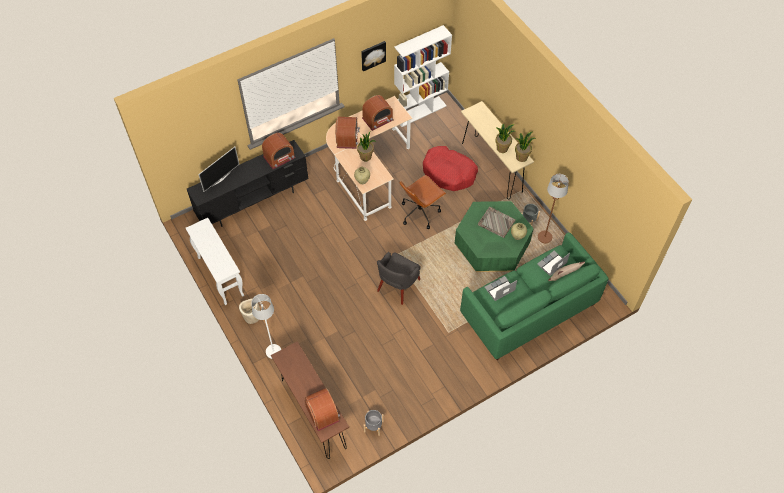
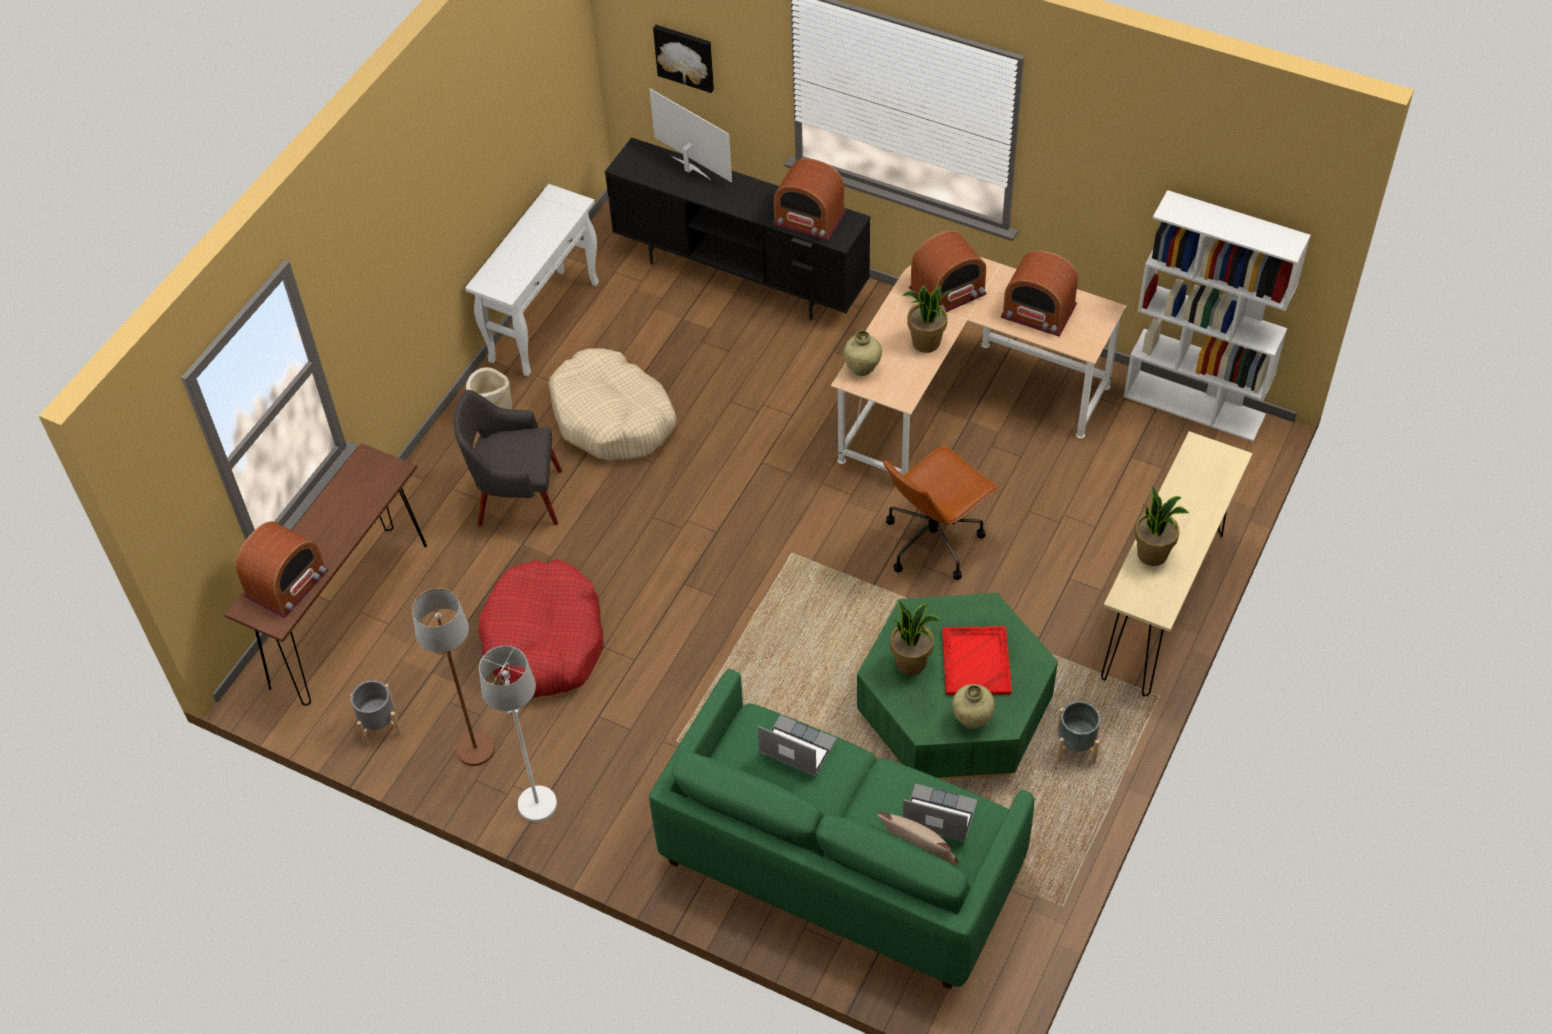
camera: 60 degrees right, 5 degrees down
television [198,147,239,192] -> television turned 150 degrees counterclockwise [649,89,732,183]
white floor lamp [251,294,281,359] -> white floor lamp moved to [479,645,557,822]
picture [361,41,386,71] -> picture moved to [653,25,714,93]
grey armchair [377,252,421,305] -> grey armchair moved to [454,390,562,526]
brown office chair [399,175,446,229] -> brown office chair turned 60 degrees counterclockwise [883,445,998,580]
red dog bed [423,146,478,191] -> red dog bed moved to [479,559,604,698]
grey tray [478,207,516,238] -> red tray [942,626,1012,695]
potted plant [515,131,536,162] -> potted plant moved to [890,600,941,675]
brown floor lamp [538,174,569,243] -> brown floor lamp moved to [412,588,495,766]
none -> beige dog bed [549,348,677,460]

